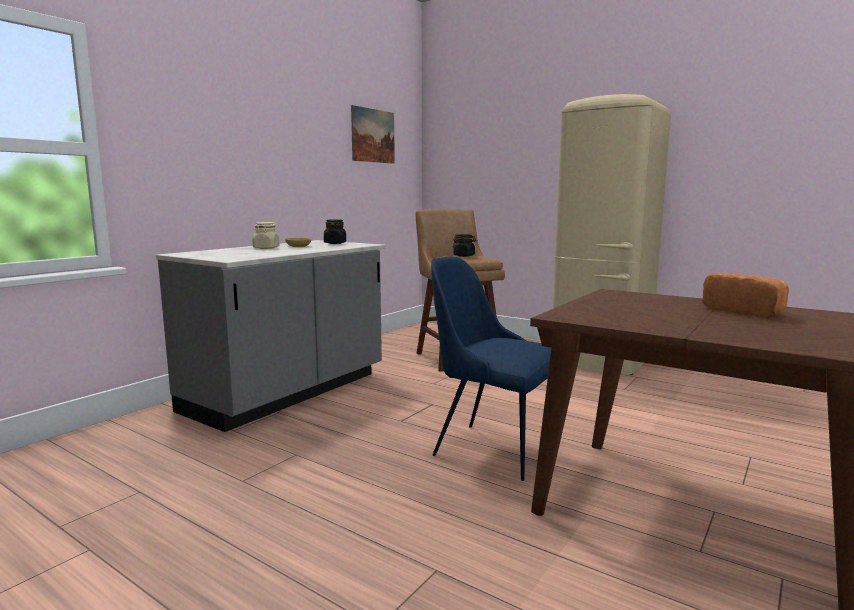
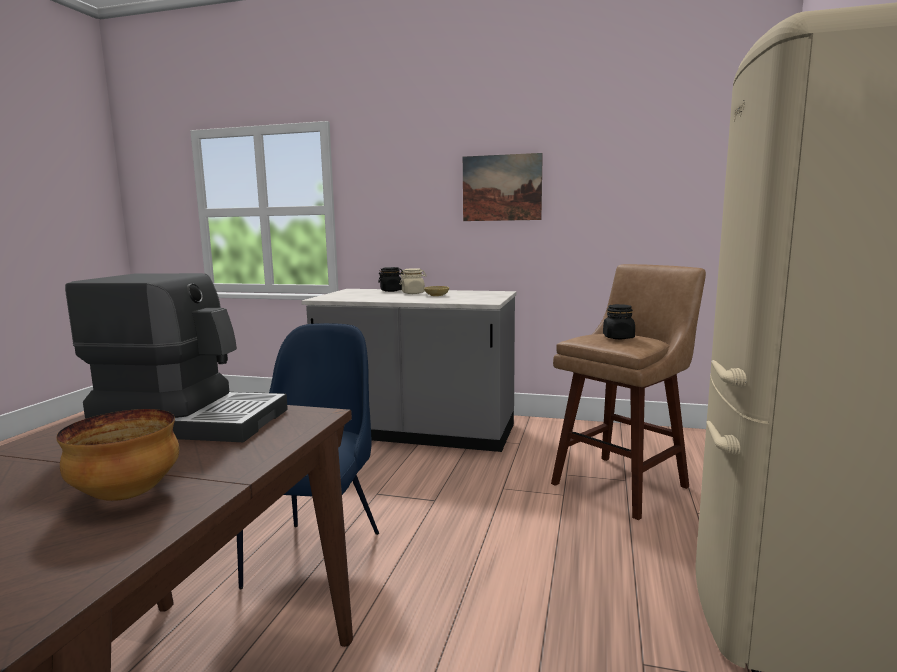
camera: 70 degrees right, 0 degrees up
black jar [324,219,346,244] -> black jar moved to [378,267,404,292]
picture [351,105,395,164] -> picture moved to [463,153,543,221]
bread [703,273,789,318] -> bowl [56,409,179,501]
none -> coffee machine [65,273,288,442]

